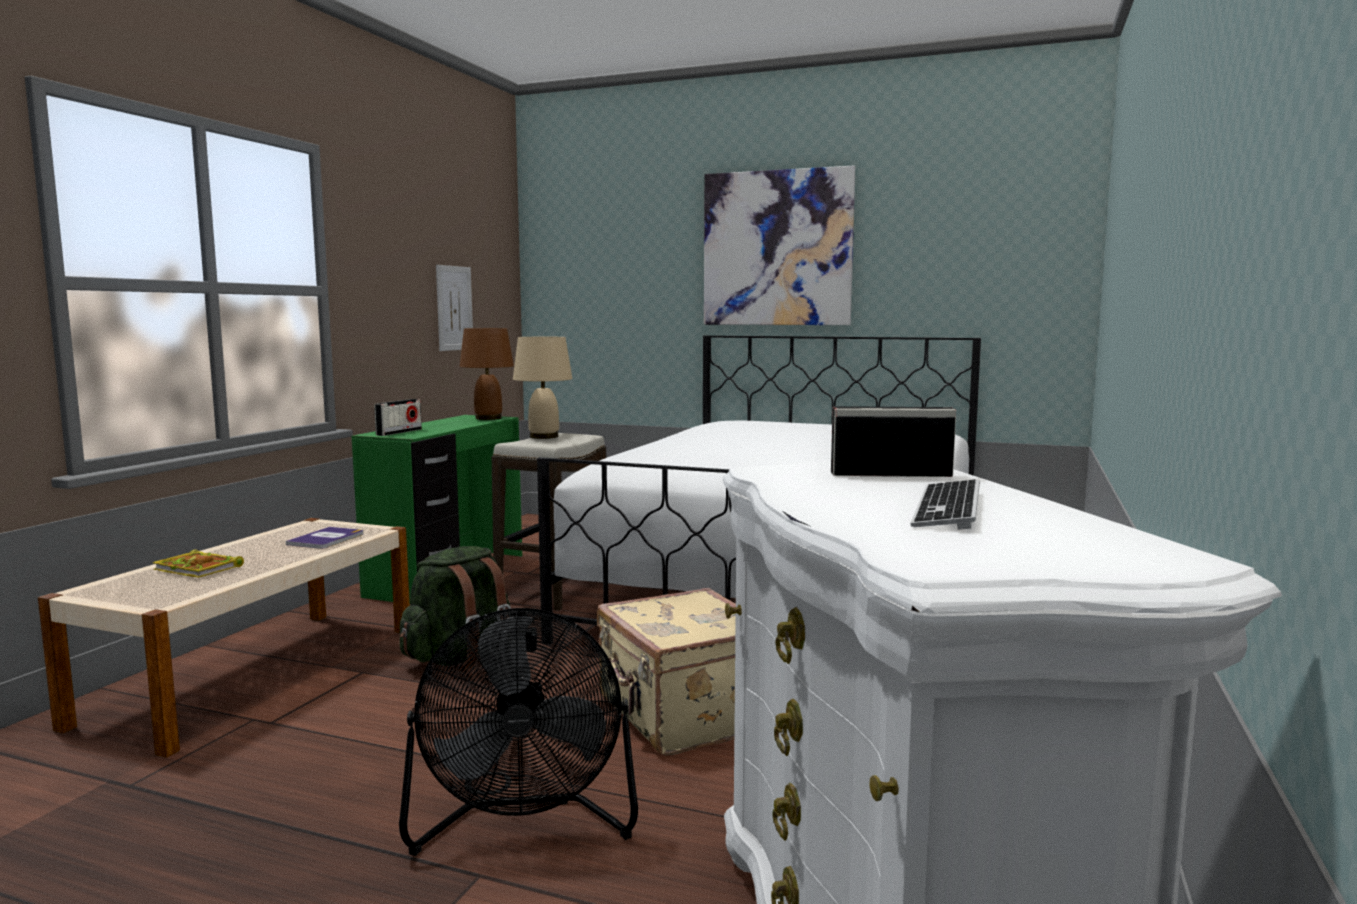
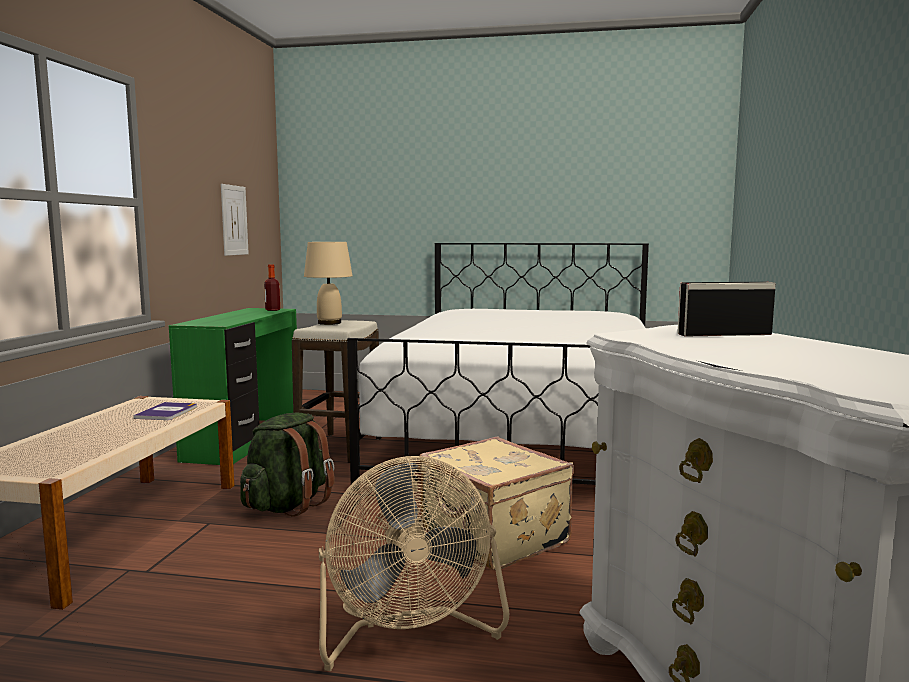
camera: 10 degrees left, 0 degrees up
book [153,549,244,578] -> none
radio [374,399,422,436] -> none
black fan [399,608,638,856] -> beige fan [319,456,509,671]
brown table lamp [460,328,514,420] -> bottle [264,264,280,311]
picture [704,165,855,325] -> none
keyboard [911,480,980,530] -> none

